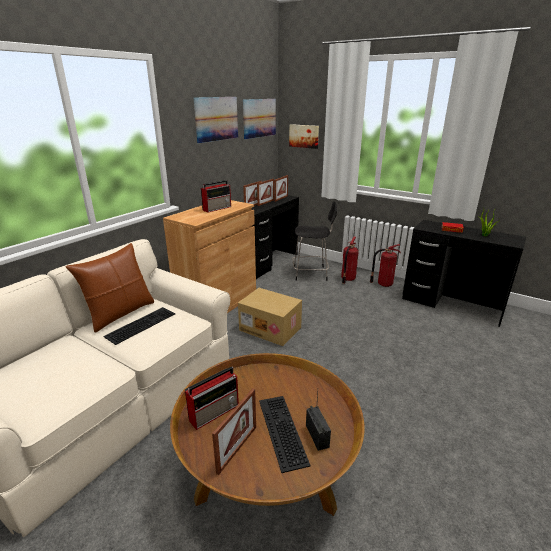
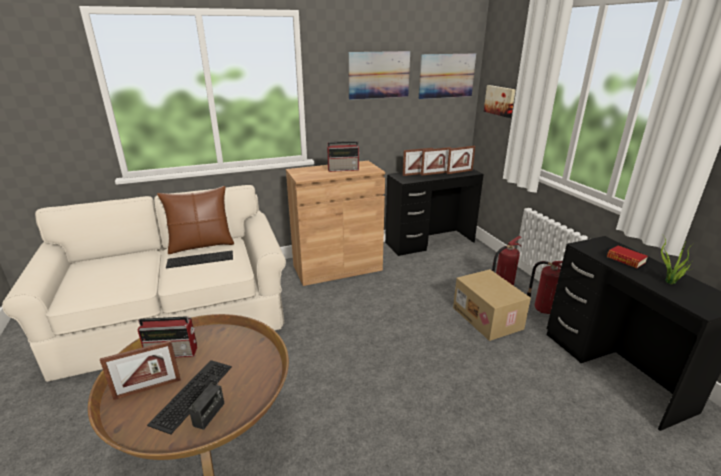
camera: 35 degrees right, 0 degrees up
cardboard box [238,288,302,346] -> cardboard box moved to [453,269,531,341]
black chair [293,201,337,281] -> none

